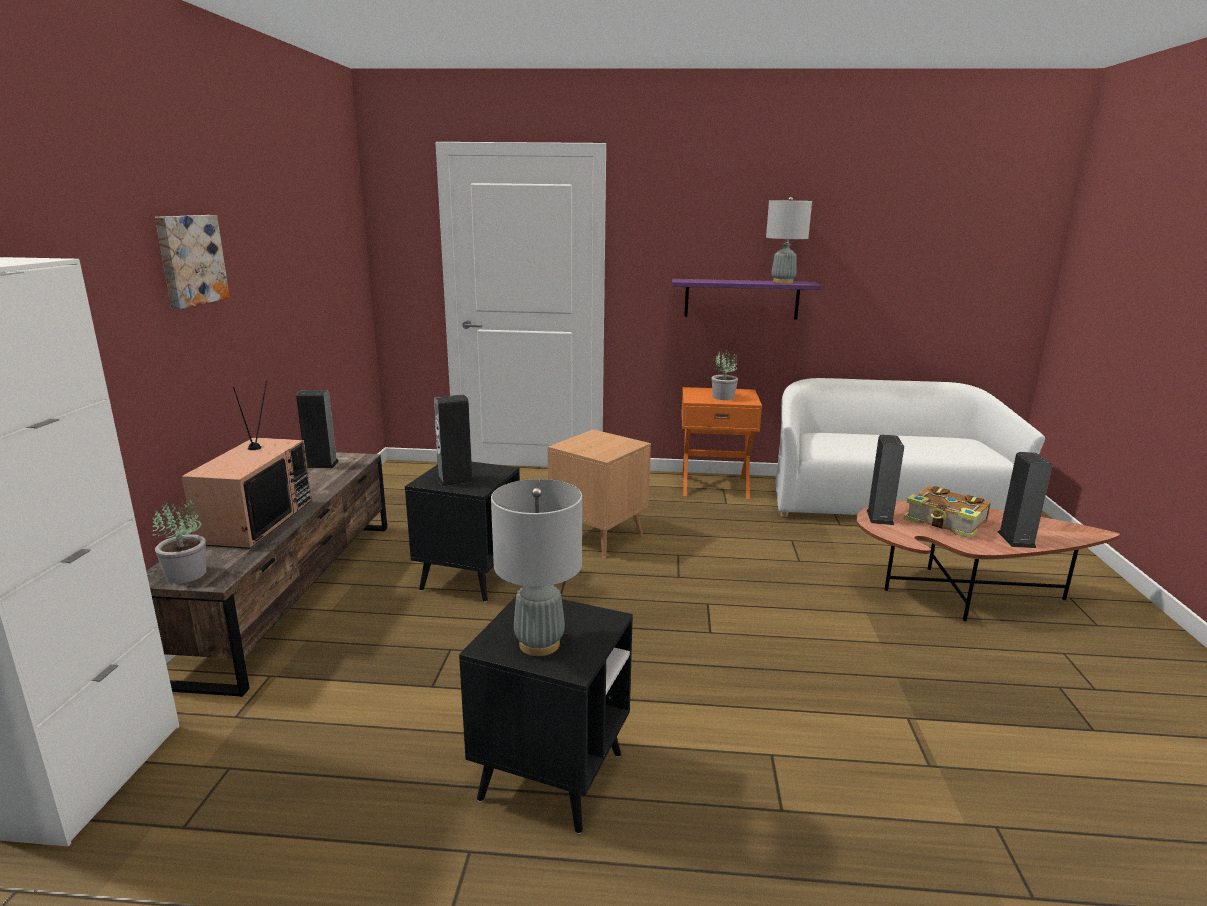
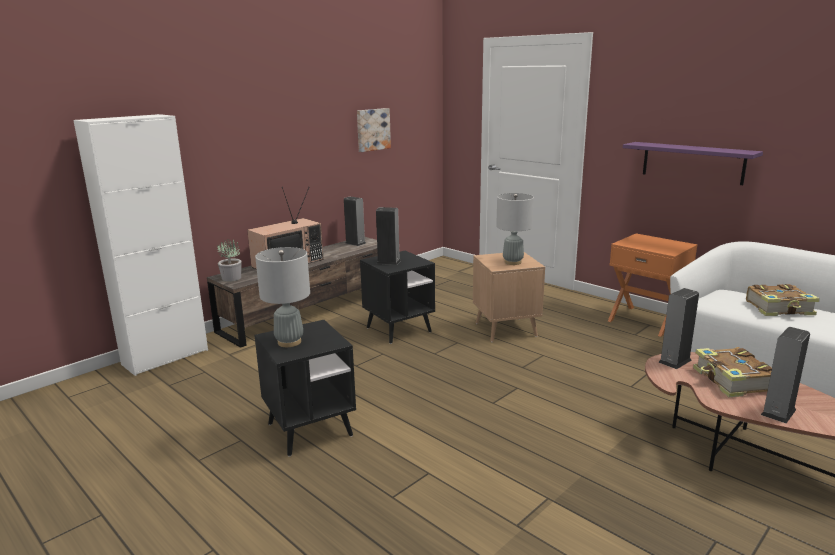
camera: 40 degrees right, 0 degrees up
picture [155,215,230,309] -> picture moved to [357,108,391,152]
potted plant [711,349,738,400] -> none
grey table lamp [766,197,812,284] -> grey table lamp moved to [496,193,534,265]
none -> book [746,284,820,316]

